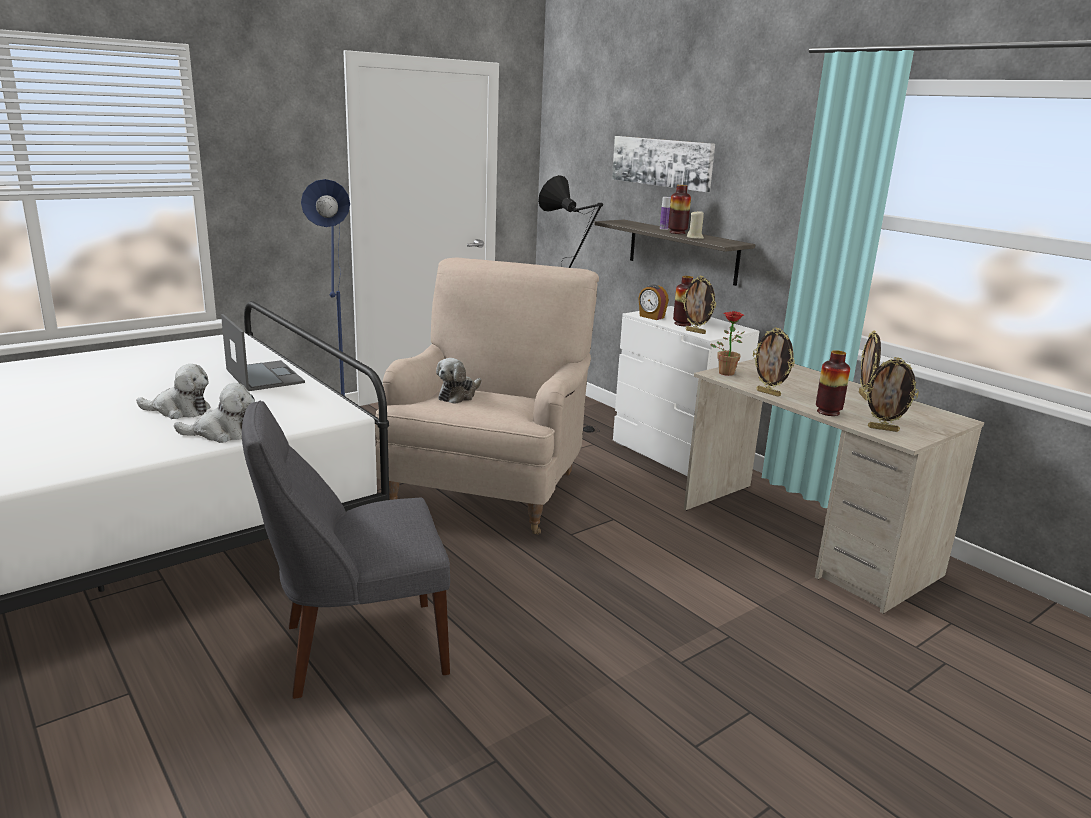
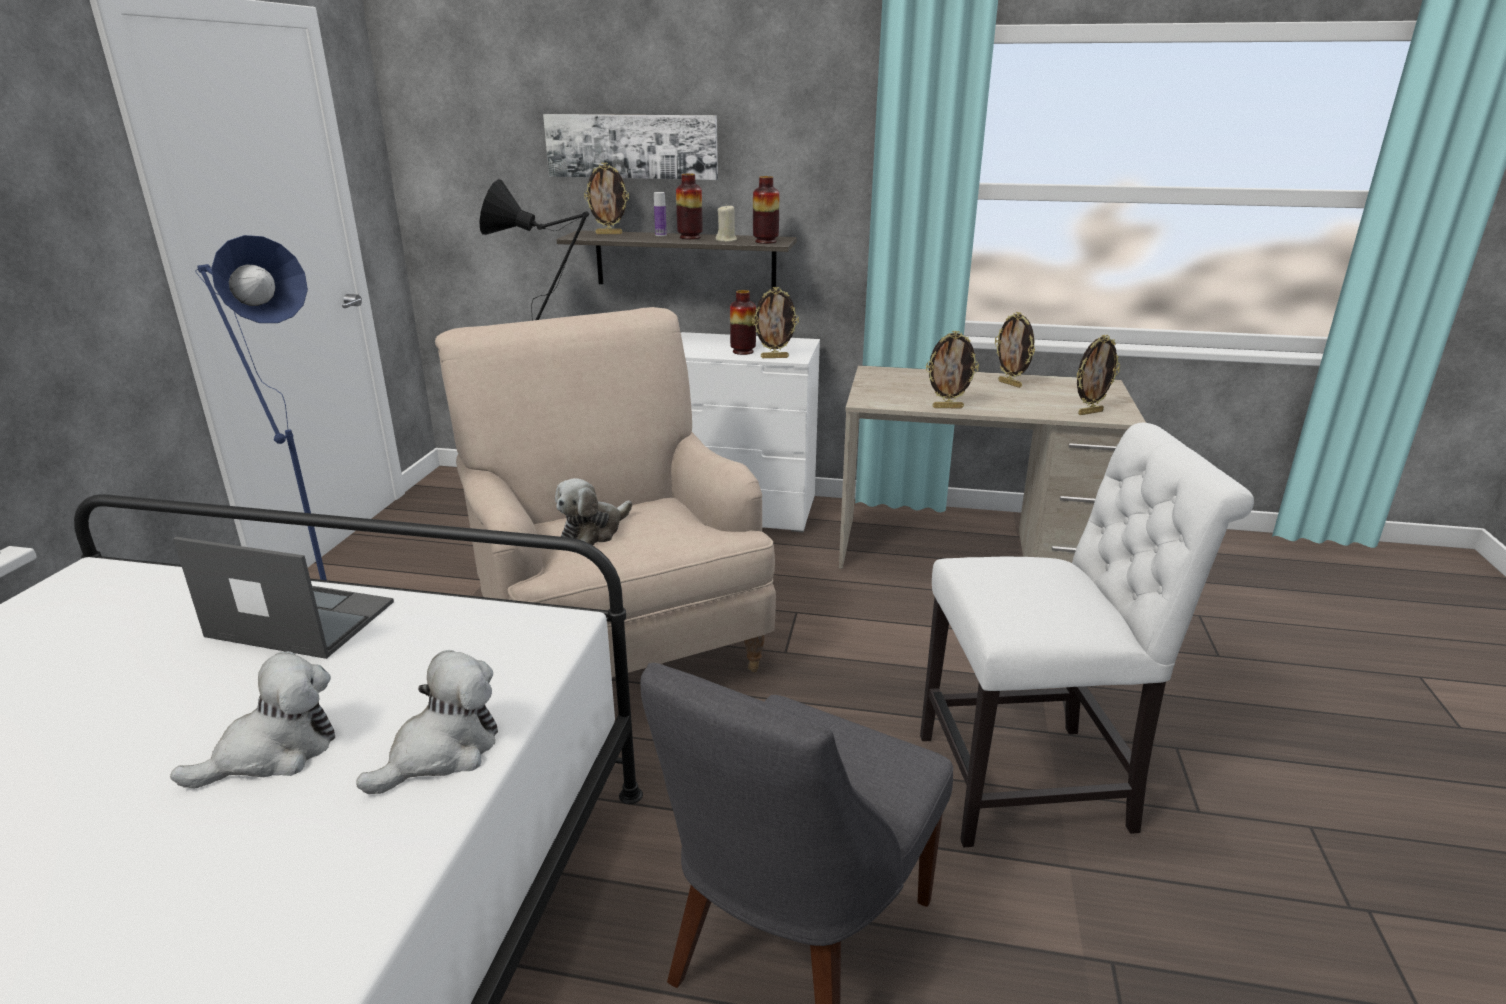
camera: 40 degrees left, 5 degrees up
plush toy [436,358,481,404] -> plush toy turned 45 degrees clockwise [555,478,632,545]
alarm clock [639,285,669,320] -> none
potted plant [710,311,745,376] -> none
vase [816,350,850,416] -> vase moved to [753,176,779,244]
none -> picture frame [584,162,629,234]
none -> white chair [920,423,1254,847]

